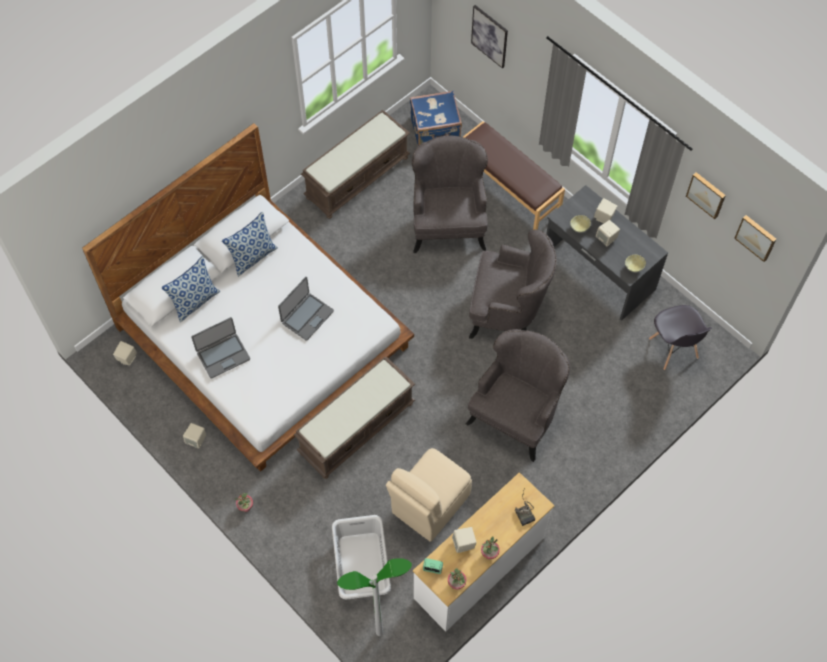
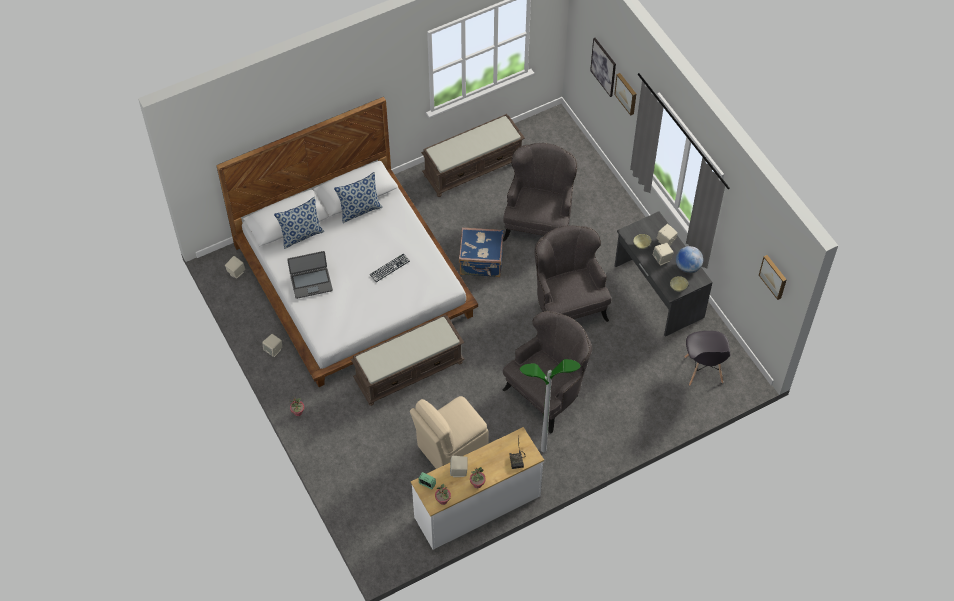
camera: 15 degrees right, 5 degrees down
laptop [278,277,334,341] -> keyboard [370,254,410,282]
grey laundry basket [332,515,391,599] -> none
floor lamp [337,558,412,636] -> floor lamp moved to [520,359,581,452]
blue suitcase [410,91,462,146] -> blue suitcase moved to [459,228,504,277]
brown bench [463,121,565,230] -> none
grey armchair [469,229,557,339] -> grey armchair turned 135 degrees counterclockwise [534,225,611,322]
picture [686,172,726,219] -> picture moved to [614,73,636,116]
none -> globe [676,246,703,274]

